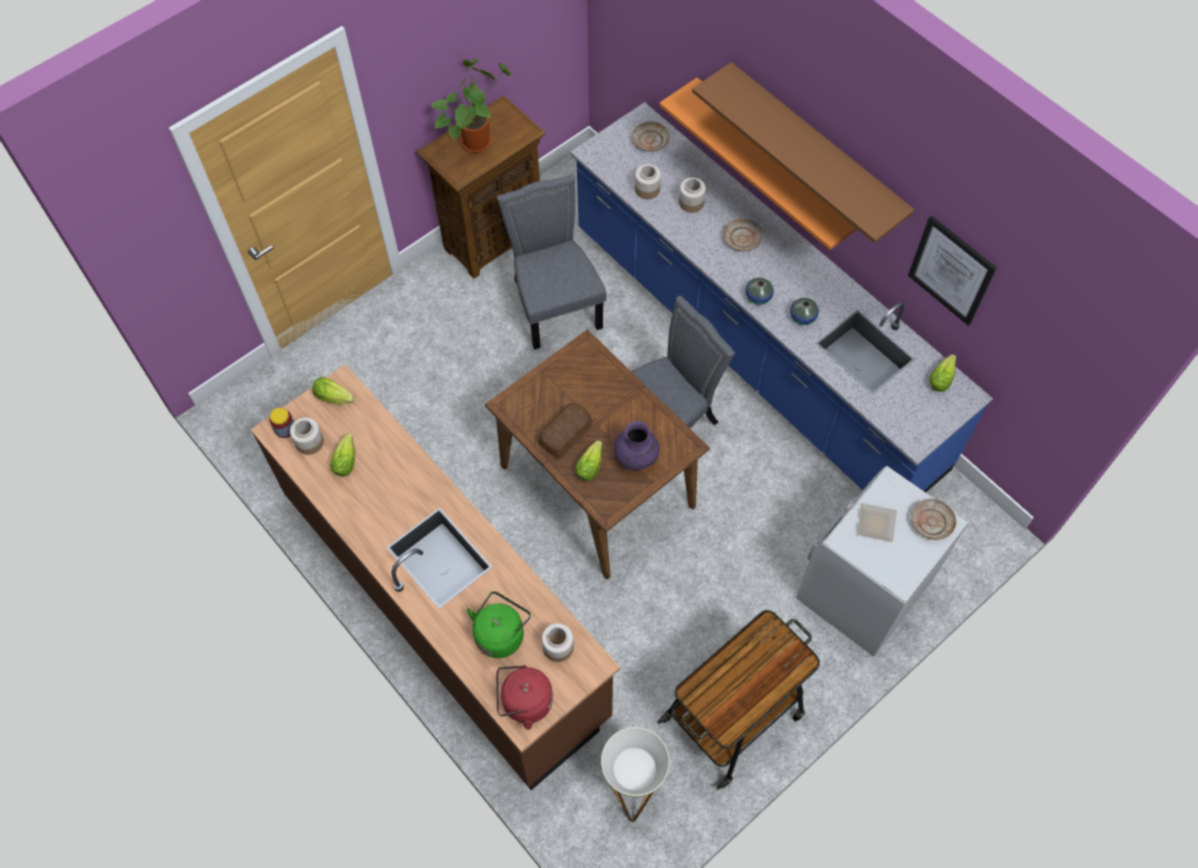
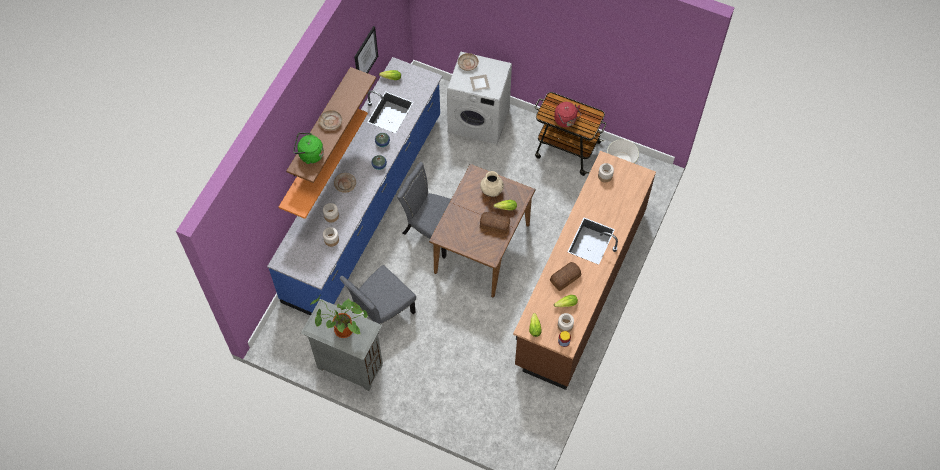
camera: 115 degrees left, 0 degrees up
brown cabinet [416,96,546,279] -> grey cabinet [301,299,383,391]
green kettle [467,591,531,658] -> green kettle moved to [294,133,324,164]
red kettle [496,665,553,730] -> red kettle moved to [554,102,581,127]
purple vase [614,421,659,471] -> beige vase [480,171,504,197]
beige plate [632,122,670,152] -> beige plate moved to [318,110,342,130]
none -> bread [550,262,581,291]

